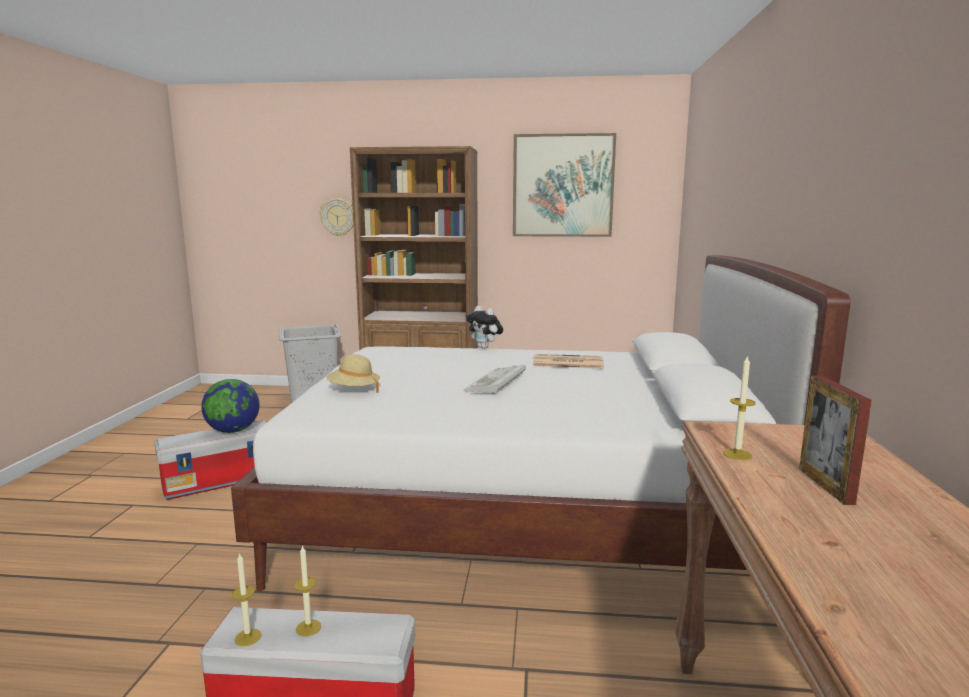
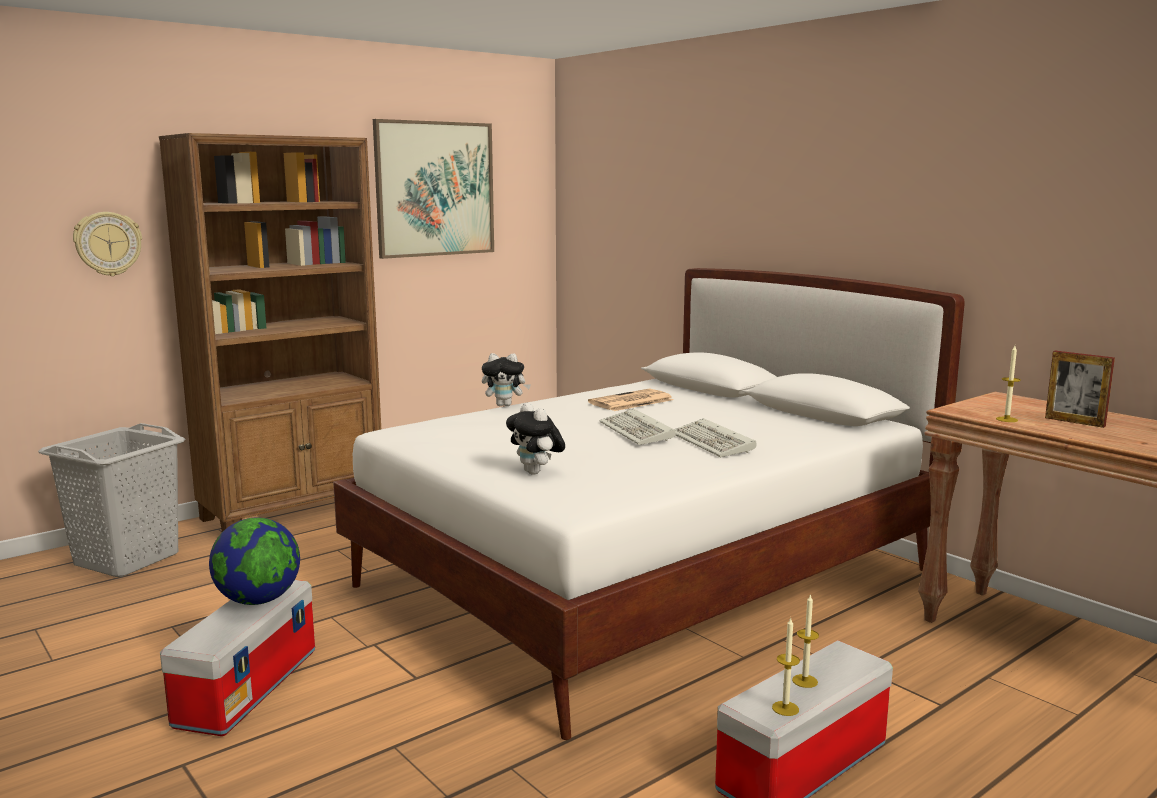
camera: 45 degrees left, 0 degrees up
beige hat [326,354,380,393] -> plush toy [506,403,565,475]
none -> keyboard [675,418,757,457]

